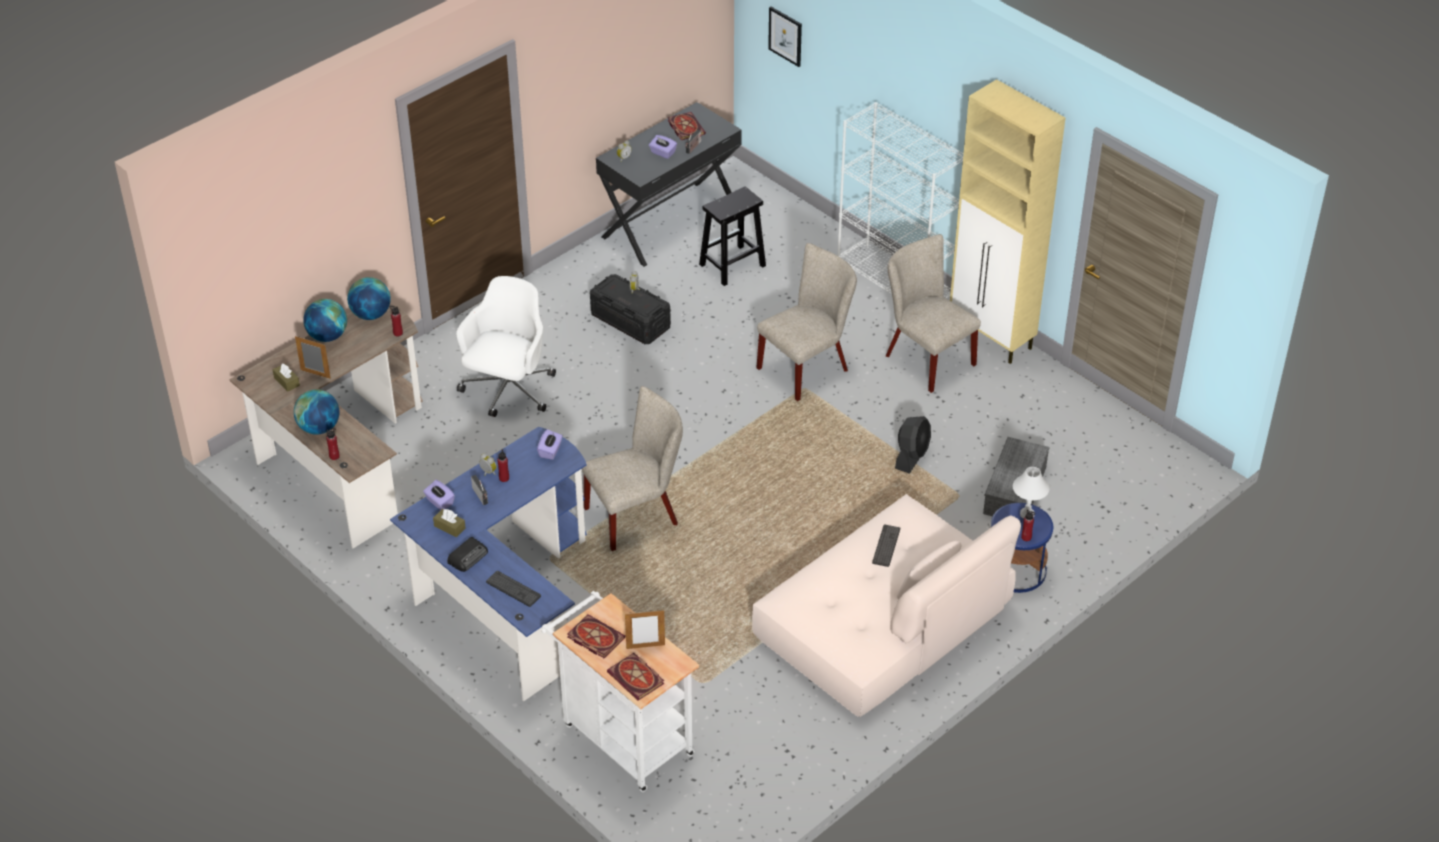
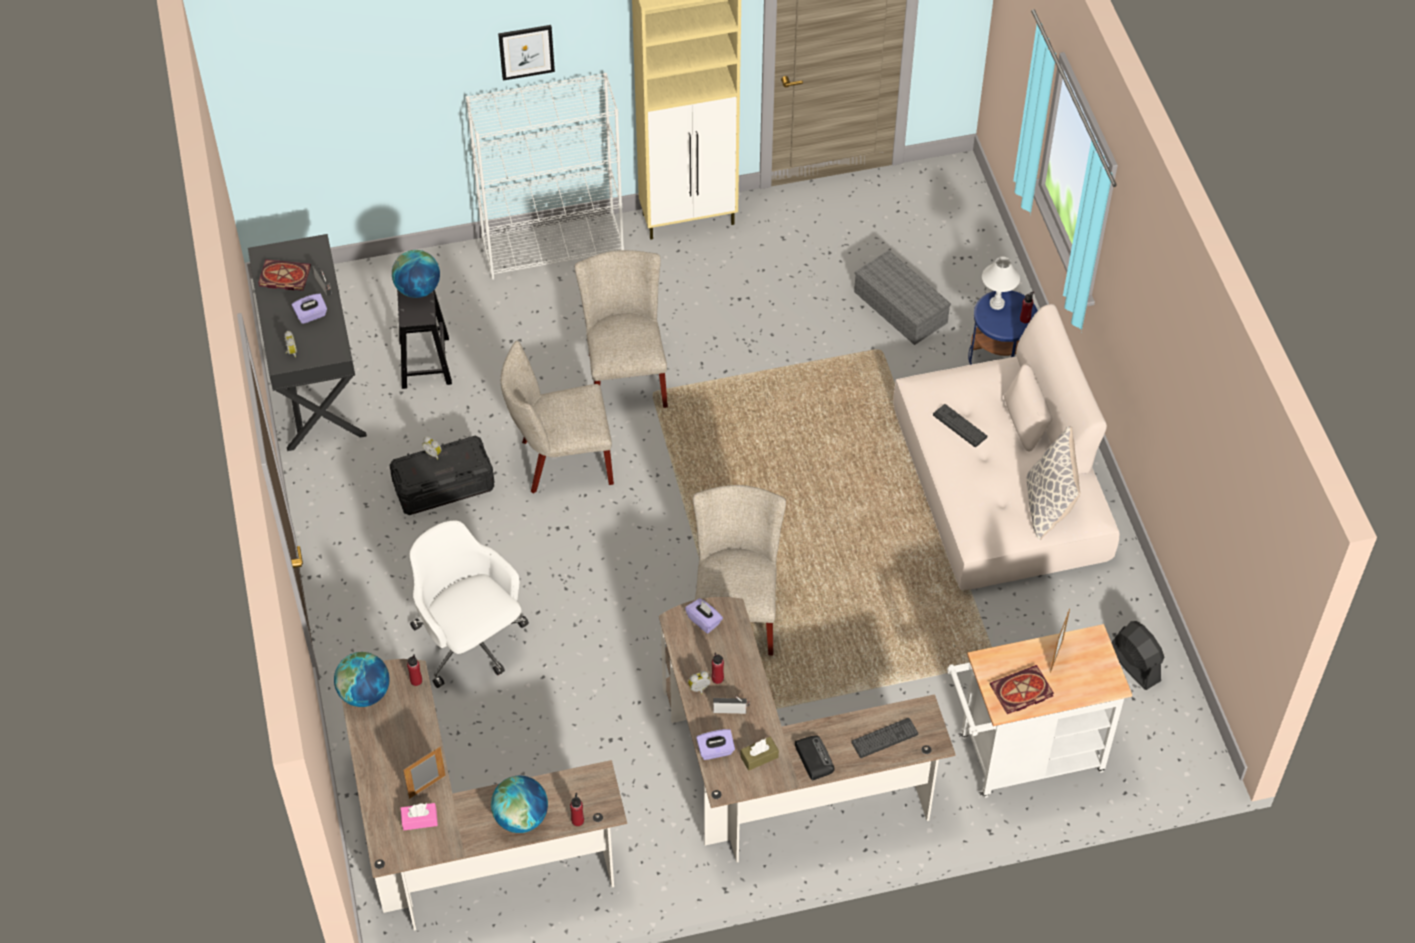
camera: 60 degrees left, 10 degrees up
brown tissue box [273,364,300,392] -> pink tissue box [401,803,438,830]
globe [303,299,347,342] -> globe moved to [392,250,440,298]
blue desk [390,427,587,701] -> brown desk [659,597,956,863]
book [607,653,664,701] -> none
picture [768,7,802,67] -> picture moved to [498,25,555,81]
beige chair [886,234,981,393] -> beige chair moved to [500,341,614,494]
black fan [895,416,931,474] -> black fan moved to [1111,621,1164,690]
none -> pillow [1027,426,1081,539]

